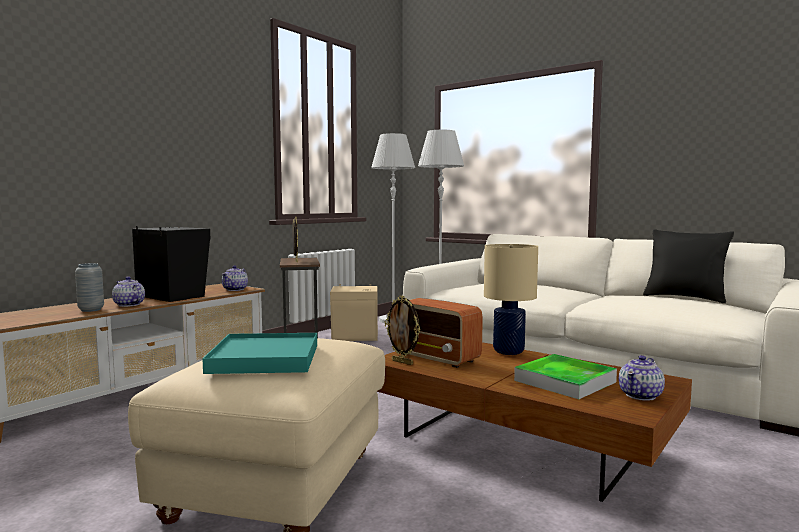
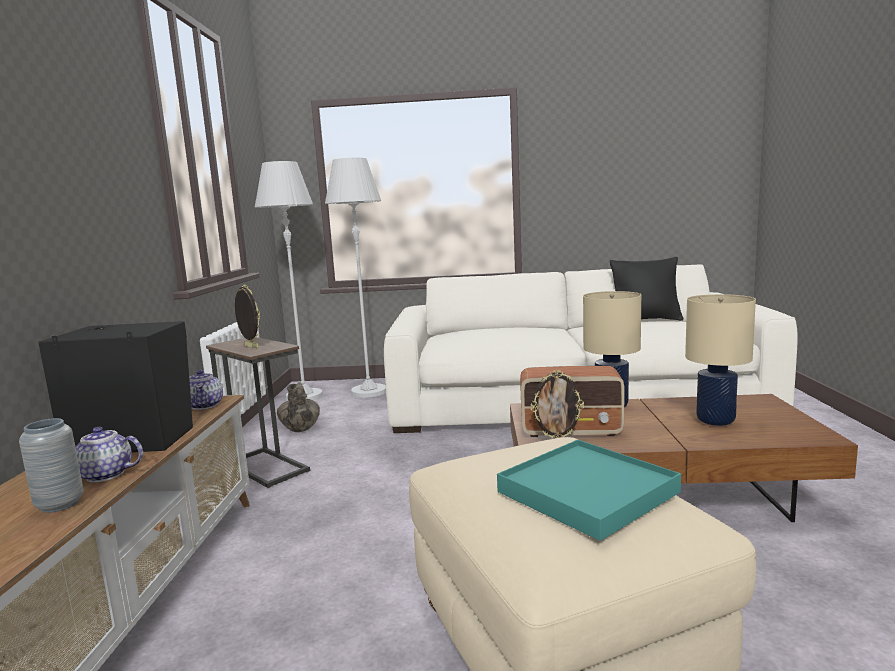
camera: 35 degrees left, 5 degrees up
beige speaker [330,284,378,341] -> vase [277,382,320,432]
tray [514,354,617,399] -> beige table lamp [685,294,756,426]
teapot [619,355,665,401] -> none

